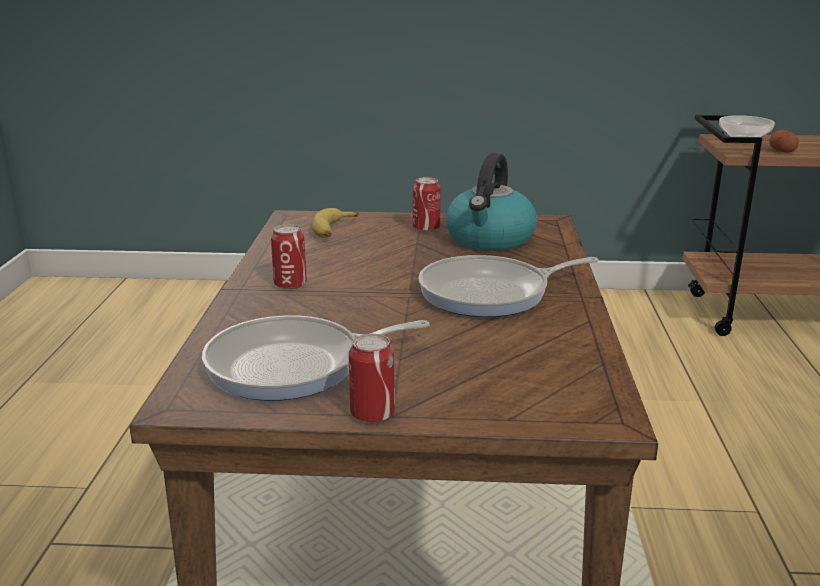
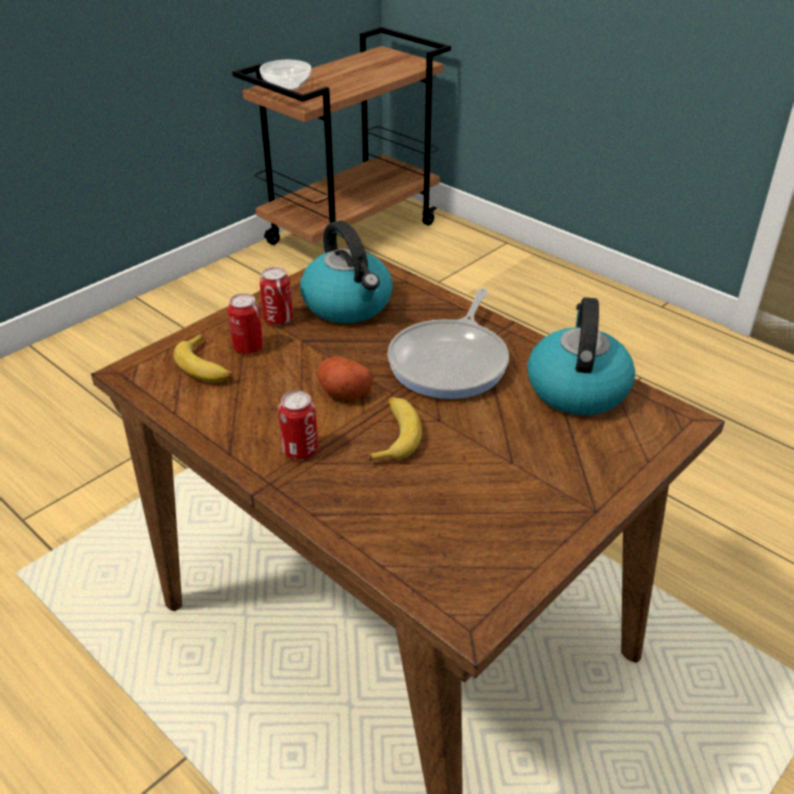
camera: 50 degrees left, 15 degrees up
frying pan [202,315,429,401] -> none
can [349,334,395,423] -> can moved to [228,293,264,354]
potato [769,130,799,153] -> potato moved to [317,357,373,400]
none -> banana [369,397,422,462]
none -> kettle [527,297,635,415]

